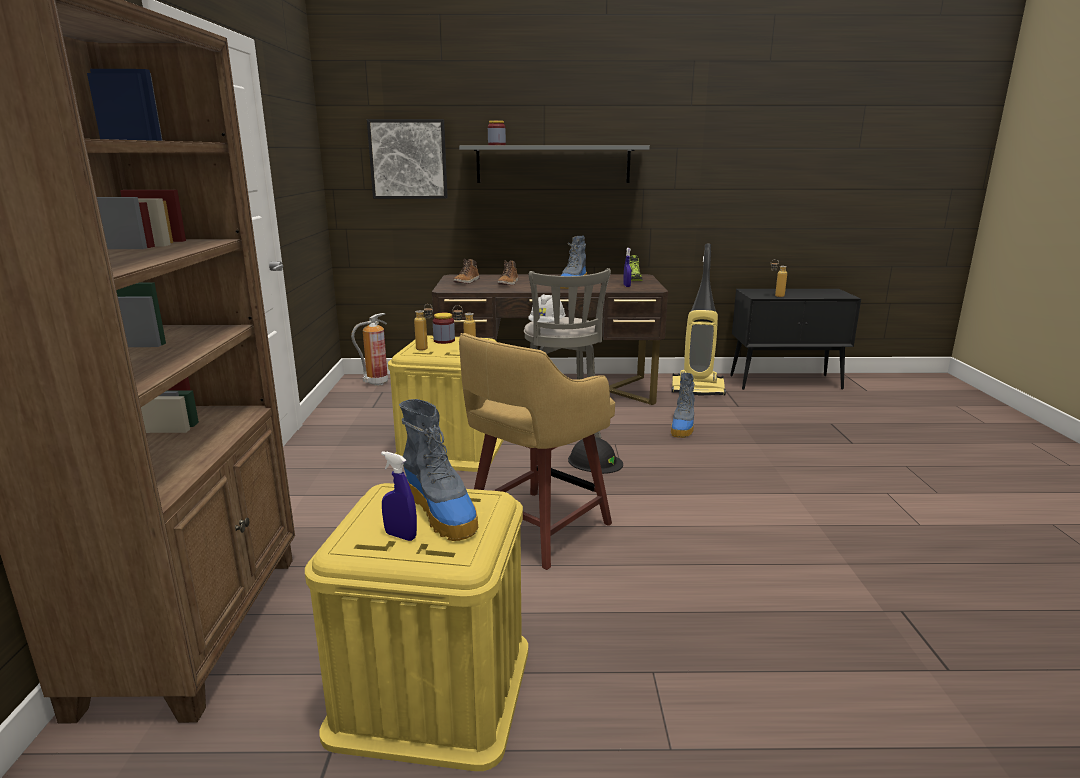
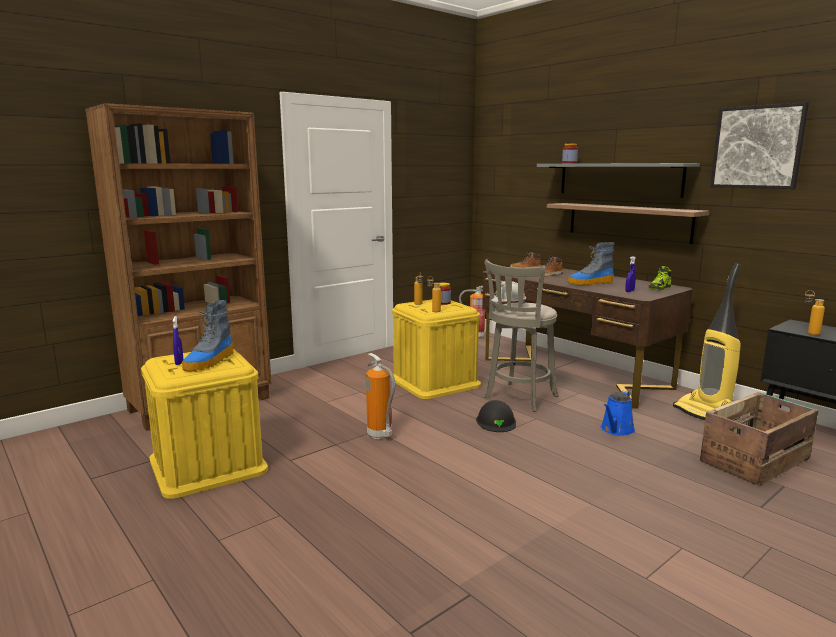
camera: 50 degrees right, 5 degrees down
picture [367,119,448,199] -> picture moved to [710,102,809,189]
yellow stool [459,333,615,570] -> fire extinguisher [365,353,396,439]
boot [671,373,695,438] -> blue watering can [601,391,635,436]
none -> shelf [547,203,710,244]
none -> crate [700,392,819,486]

